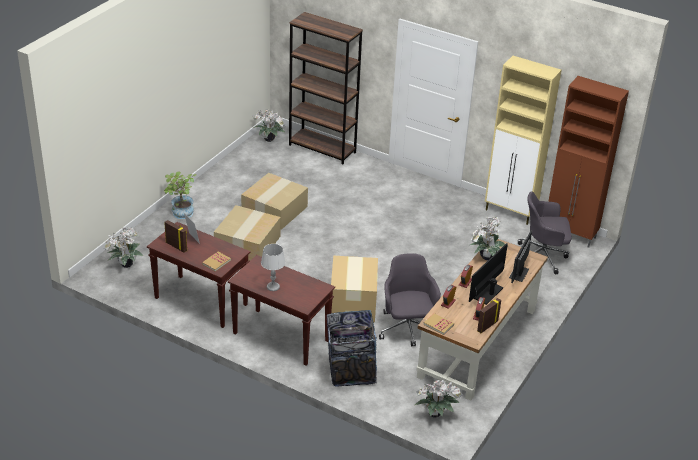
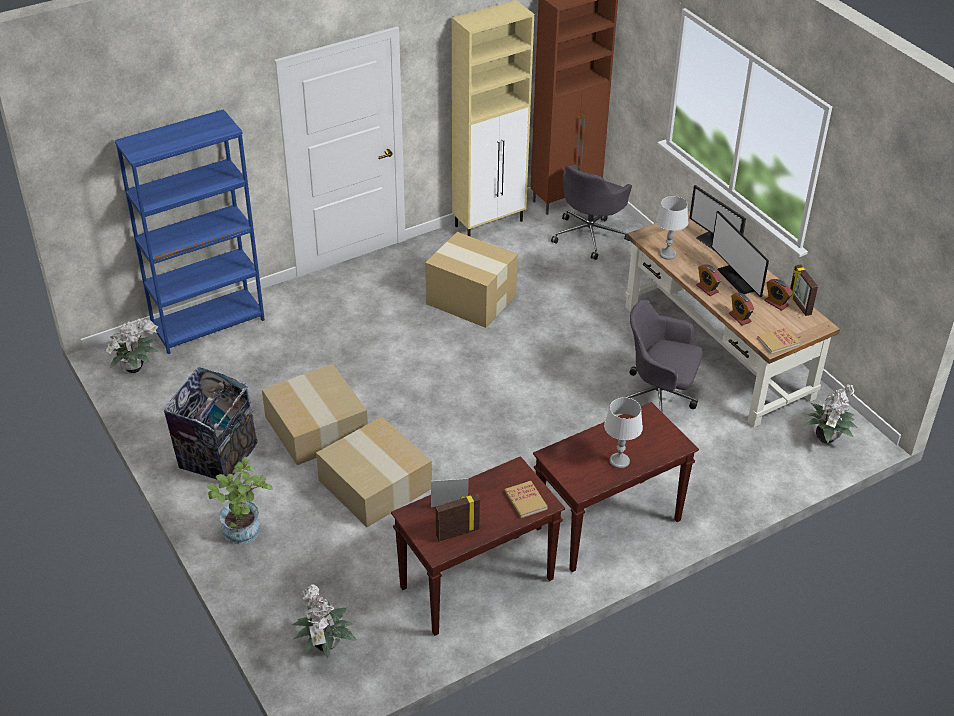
camera: 60 degrees left, 5 degrees up
brown bookcase [289,12,363,164] -> blue bookcase [115,109,265,354]
trash can [327,310,377,387] -> trash can moved to [164,367,258,480]
cardboard box [331,256,378,322] -> cardboard box moved to [425,232,518,328]
potted plant [470,216,509,260] -> grey table lamp [656,196,688,260]

